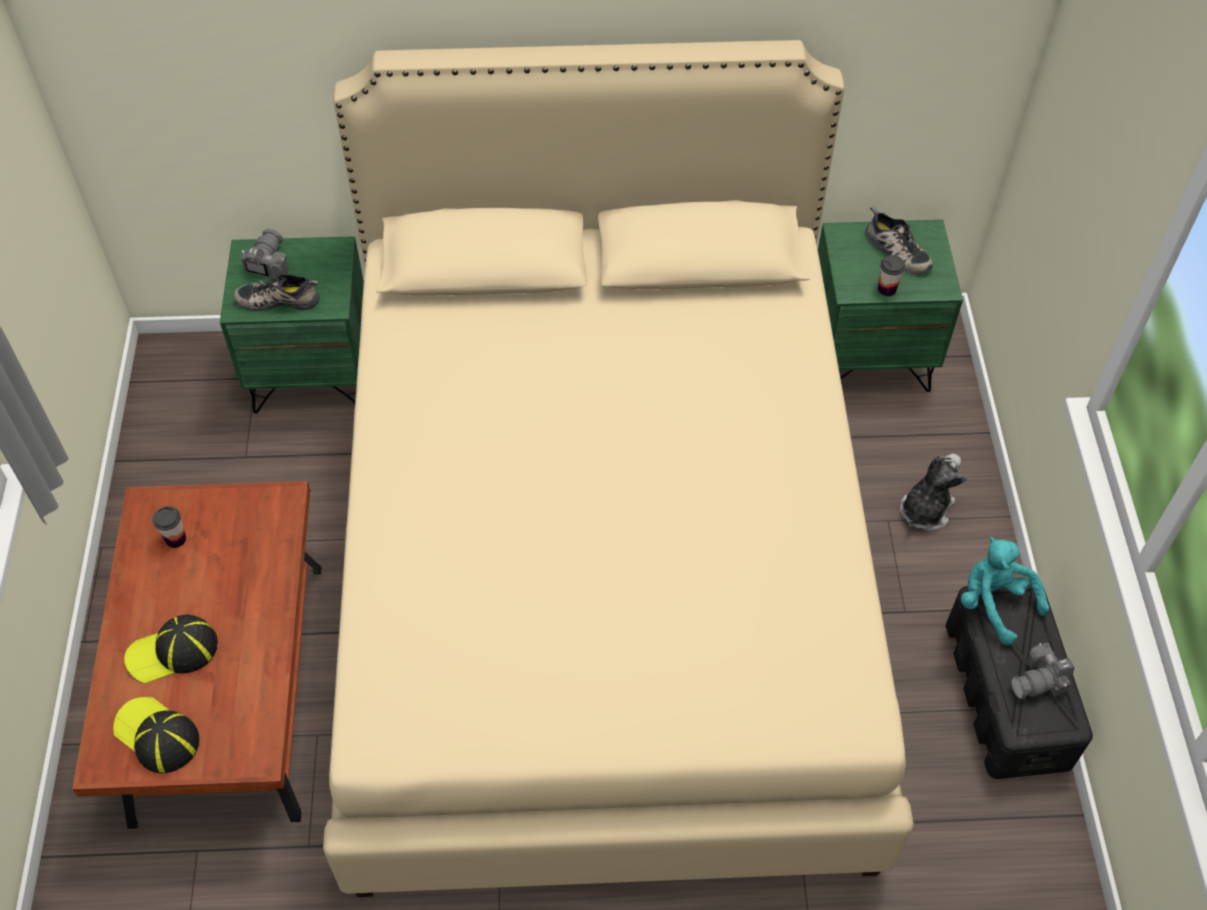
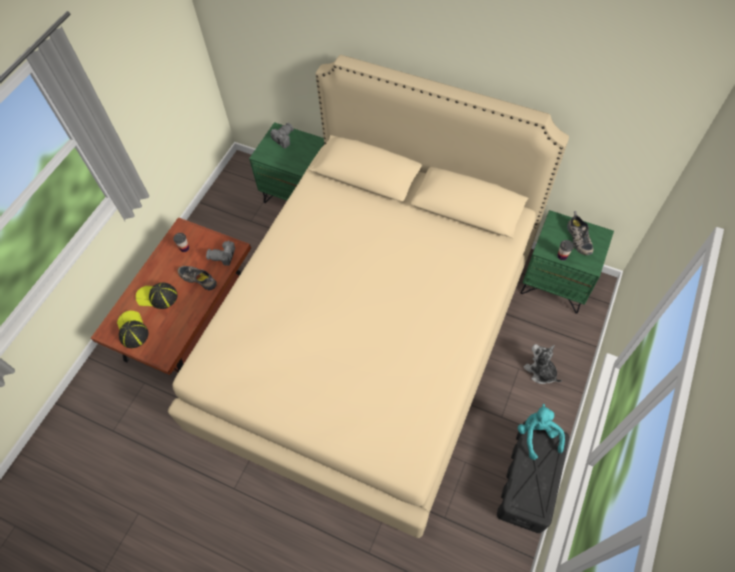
camera: 30 degrees right, 5 degrees up
shoe [233,274,319,311] -> shoe moved to [178,266,217,290]
plush toy [900,454,967,531] -> plush toy turned 105 degrees counterclockwise [524,344,562,384]
camera [1011,643,1074,699] -> camera moved to [206,241,235,266]

